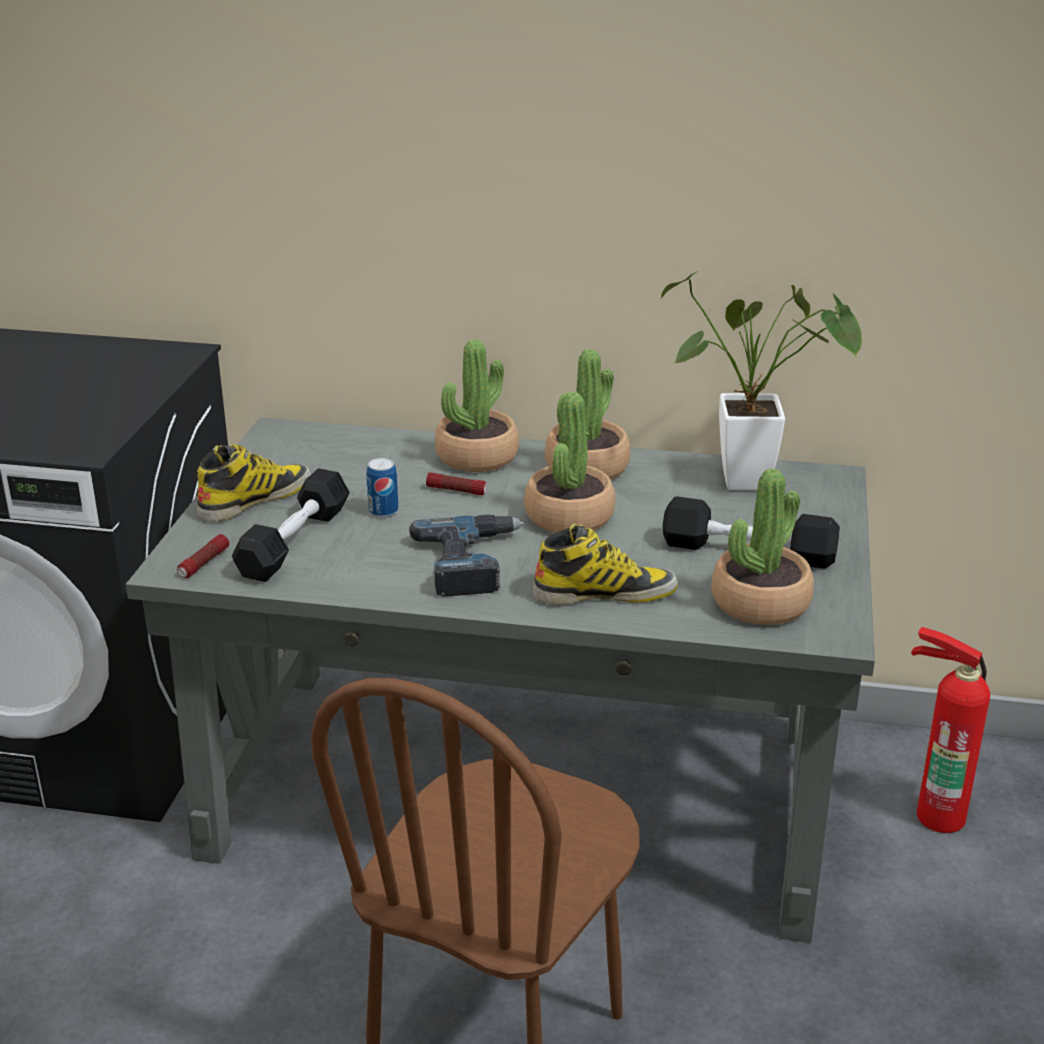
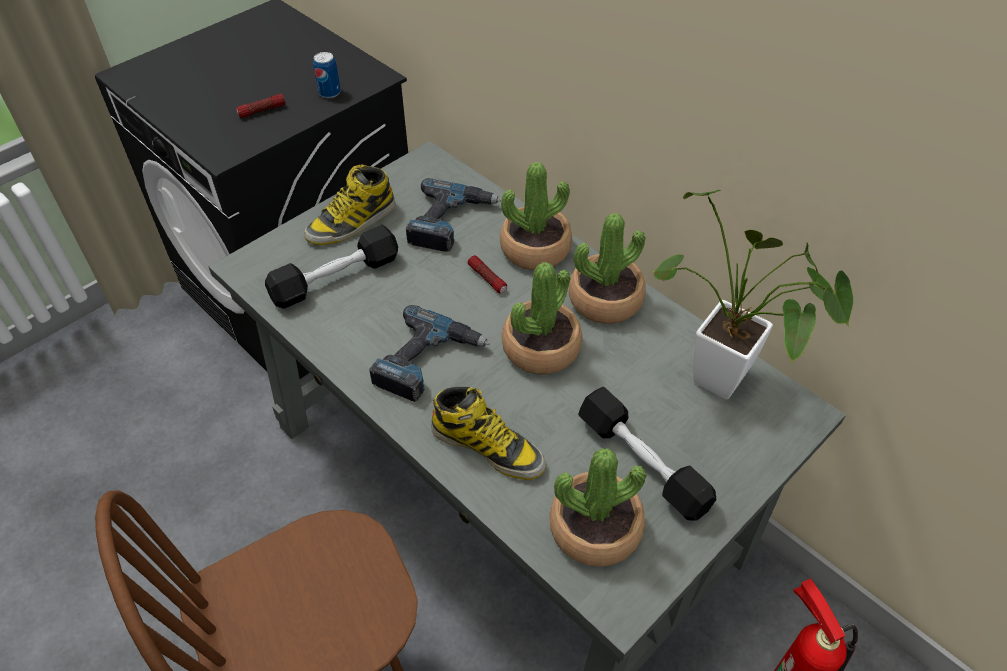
camera: 35 degrees right, 20 degrees up
flashlight [177,534,229,578] -> flashlight moved to [236,93,285,118]
boot [197,445,311,522] -> boot turned 150 degrees clockwise [304,164,396,245]
can [366,458,398,518] -> can moved to [313,52,341,98]
none -> power drill [406,178,501,252]

